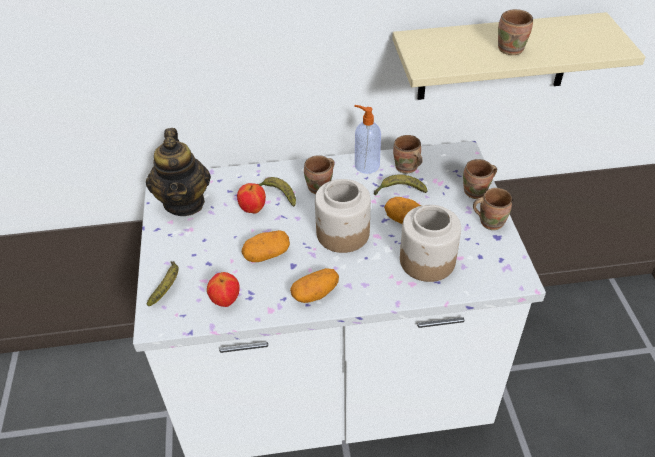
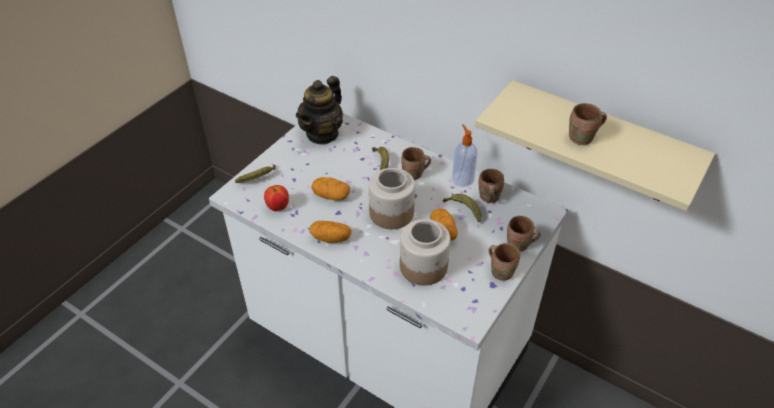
camera: 40 degrees right, 0 degrees up
apple [237,183,266,214] -> none

